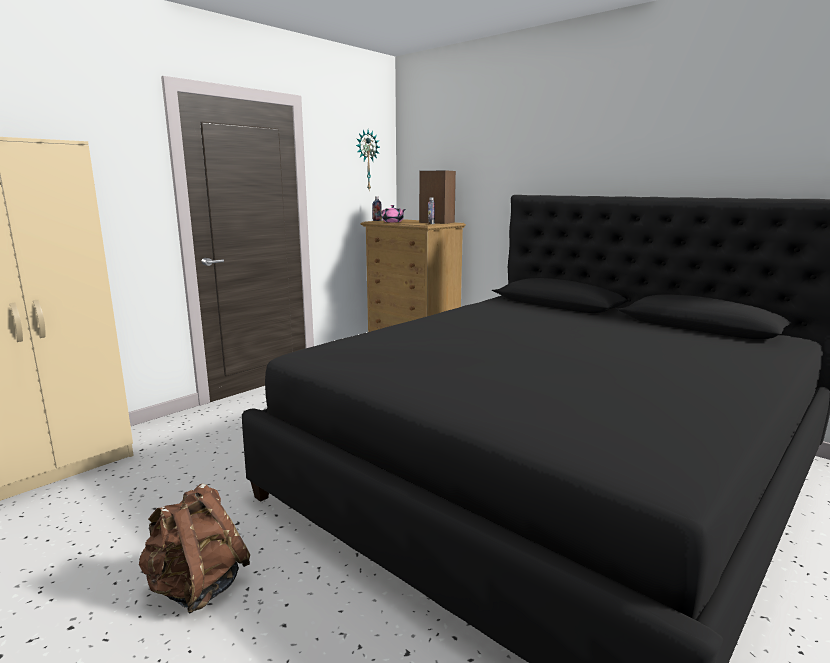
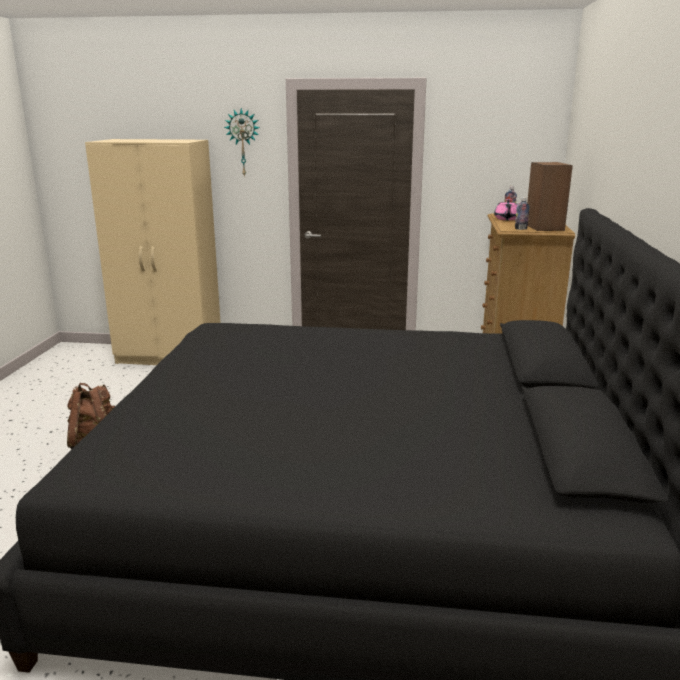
camera: 55 degrees right, 5 degrees up
wall clock [356,130,380,190] -> wall clock moved to [224,108,260,177]

